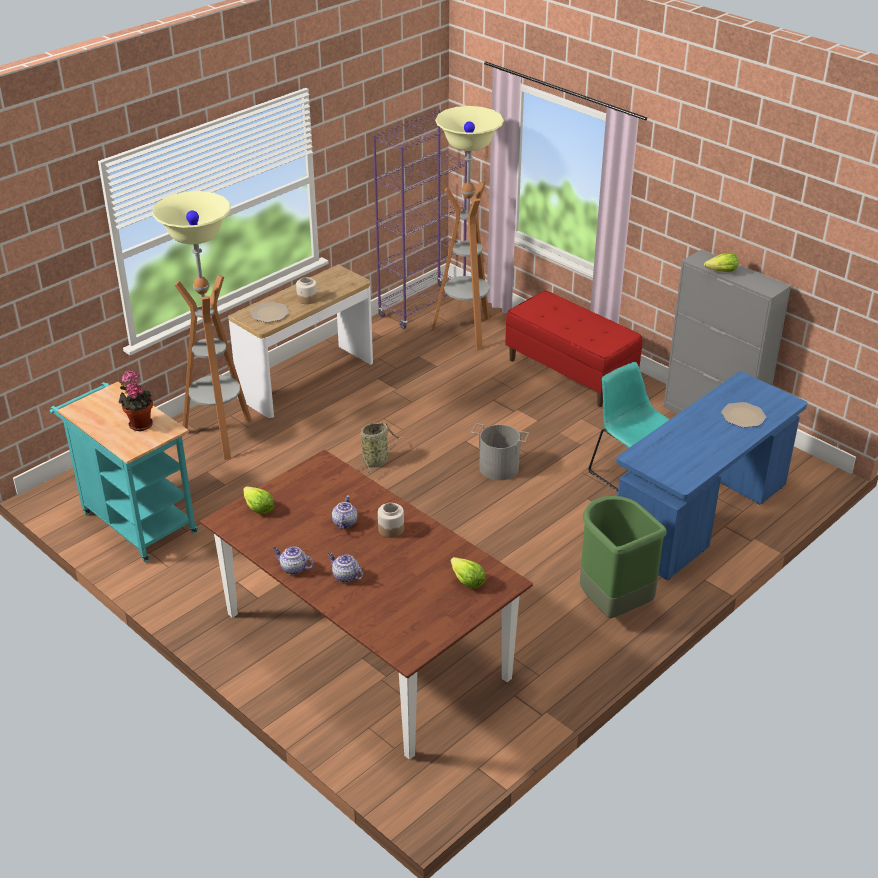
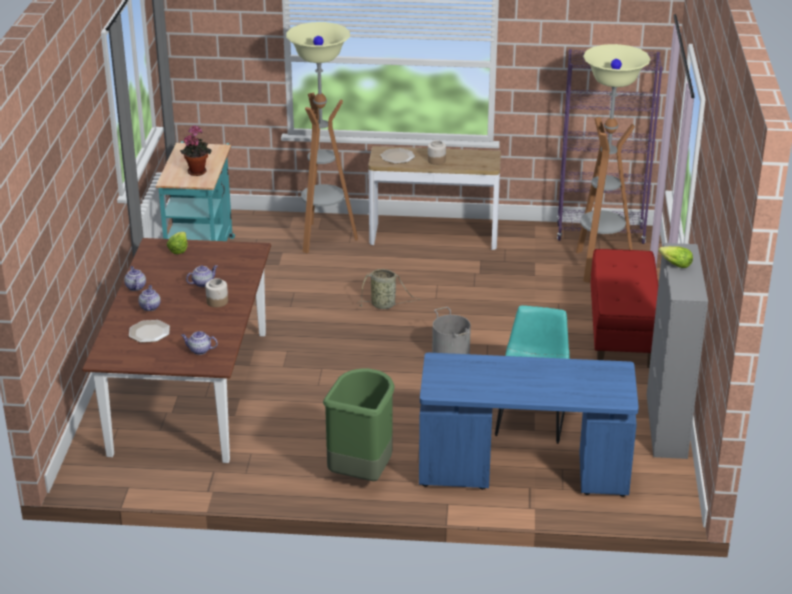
camera: 50 degrees right, 5 degrees down
lettuce [451,557,486,588] -> teapot [181,331,218,355]
plate [721,402,766,428] -> plate moved to [129,320,170,343]

